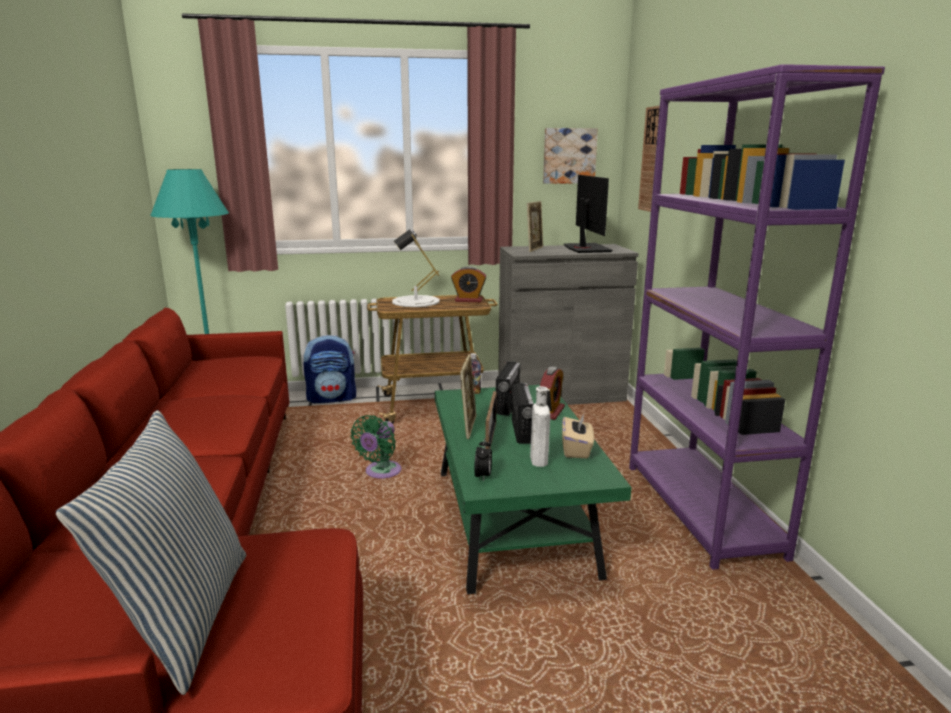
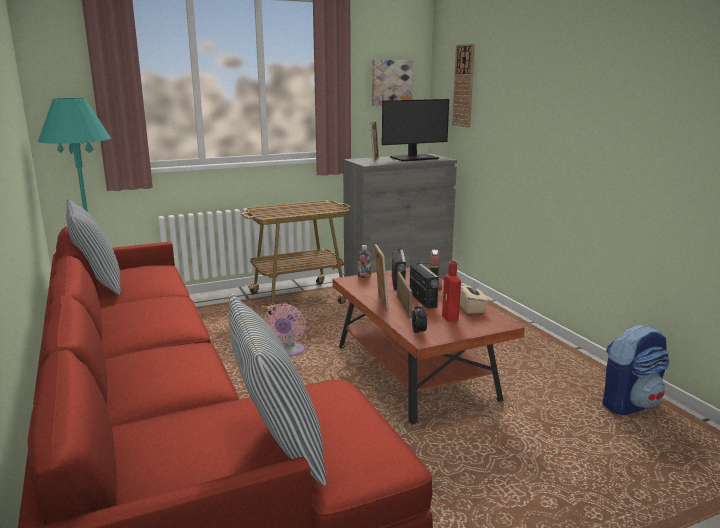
camera: 15 degrees left, 0 degrees up
backpack [304,335,356,403] -> backpack moved to [603,325,670,415]
green fan [351,415,402,479] -> pink fan [264,303,306,356]
white table lamp [392,229,439,307] -> none
green coffee table [434,385,632,595] -> brown coffee table [332,267,525,424]
alarm clock [451,266,487,302] -> none
white bottle [530,386,550,467] -> red bottle [442,261,461,322]
monitor [563,175,613,253] -> monitor turned 90 degrees clockwise [382,99,449,161]
purple bookcase [629,64,885,570] -> none
none -> pillow [66,198,121,295]

